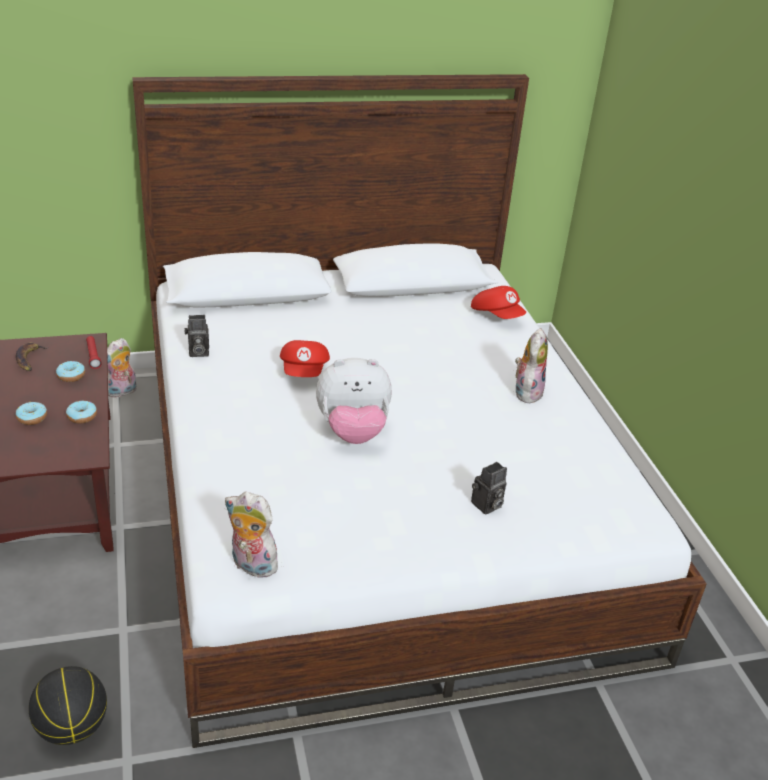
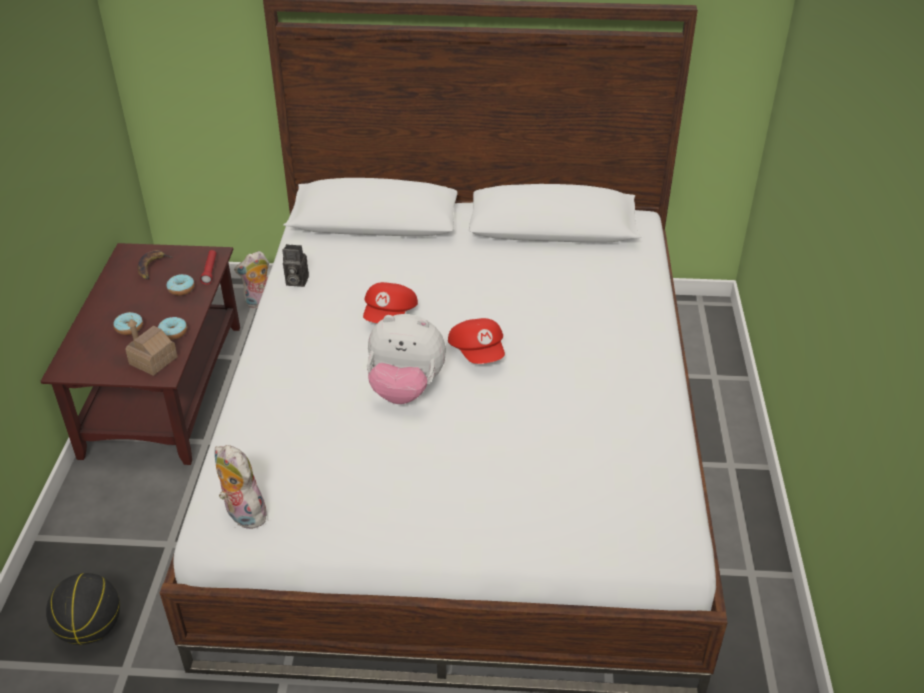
camera: 20 degrees right, 5 degrees up
red cap [471,286,526,319] -> red cap moved to [448,318,505,364]
camera [471,462,507,515] -> none
plush toy [515,328,548,404] -> none
none -> toy house [125,319,178,376]

